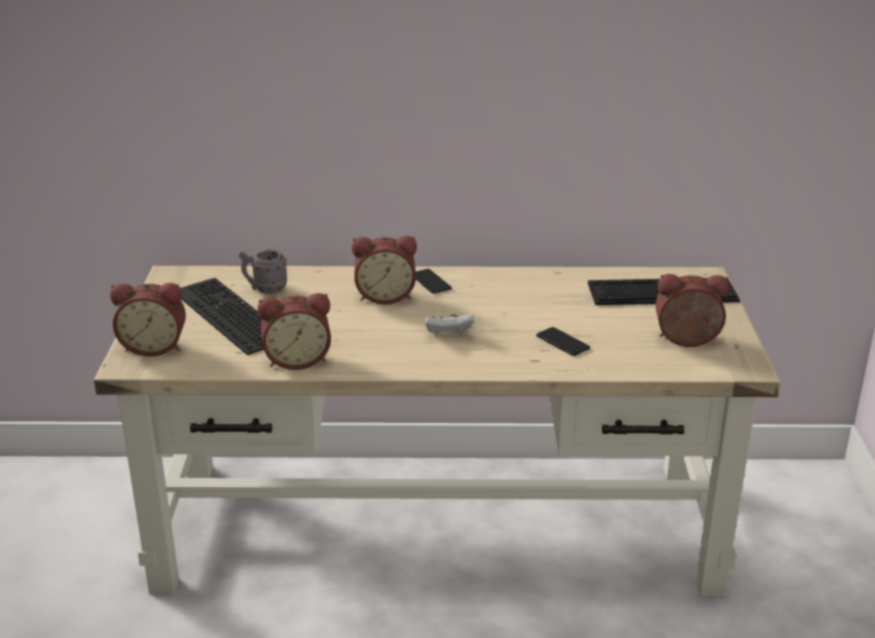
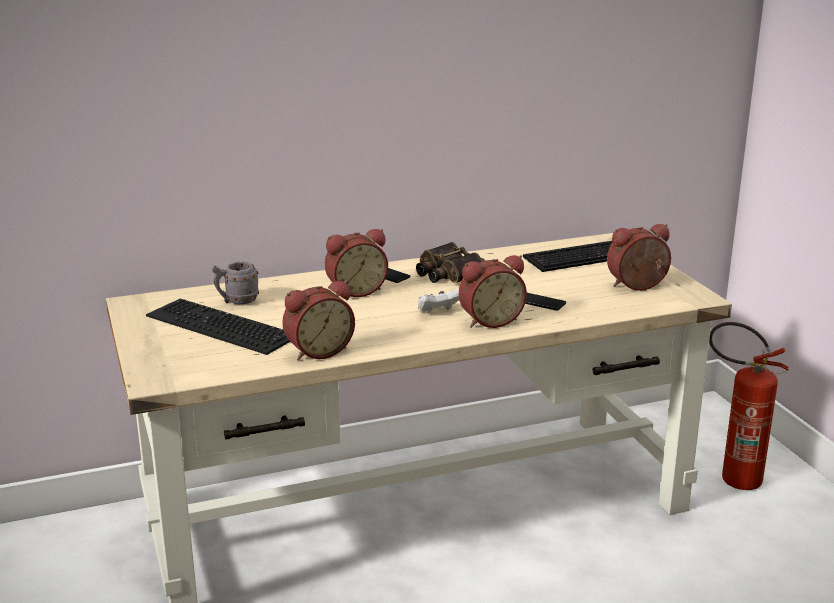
camera: 20 degrees left, 5 degrees down
alarm clock [110,283,186,357] -> alarm clock moved to [459,255,527,328]
none -> binoculars [416,242,486,283]
none -> fire extinguisher [709,322,789,490]

